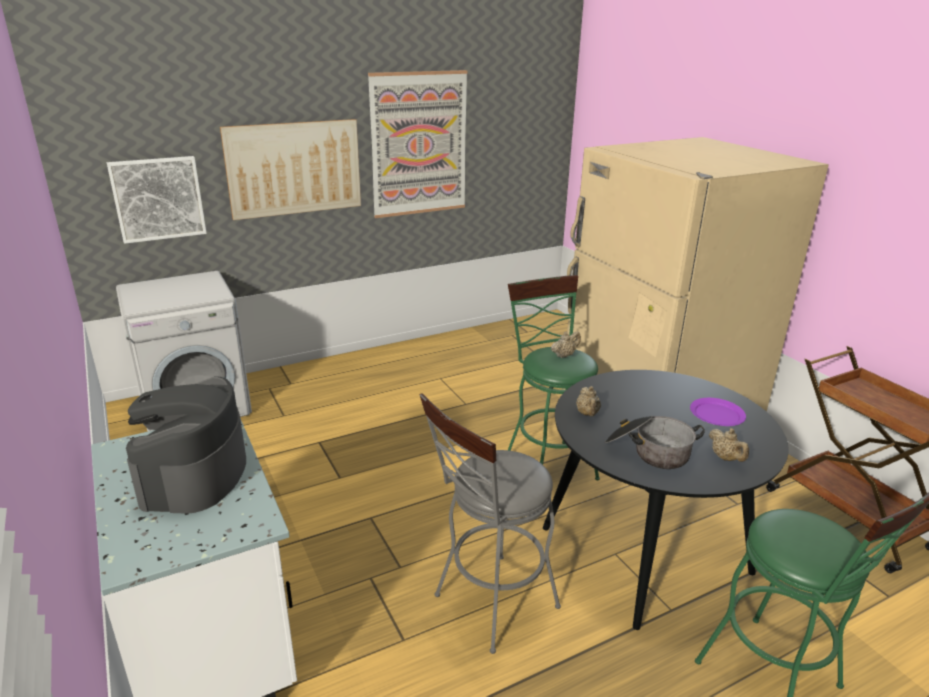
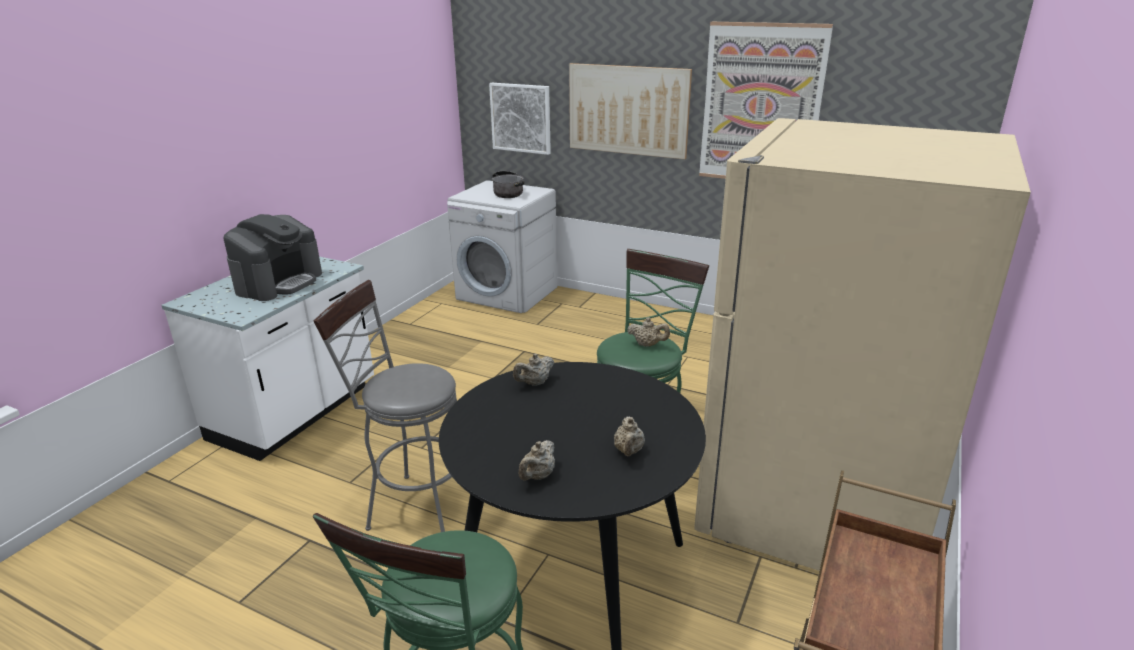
camera: 55 degrees right, 0 degrees up
coffee machine [126,376,246,513] -> coffee machine turned 150 degrees clockwise [223,214,322,301]
cooking pot [605,416,705,469] -> cooking pot moved to [492,171,524,198]
purple plate [690,398,746,426] -> beige teapot [614,416,645,456]

